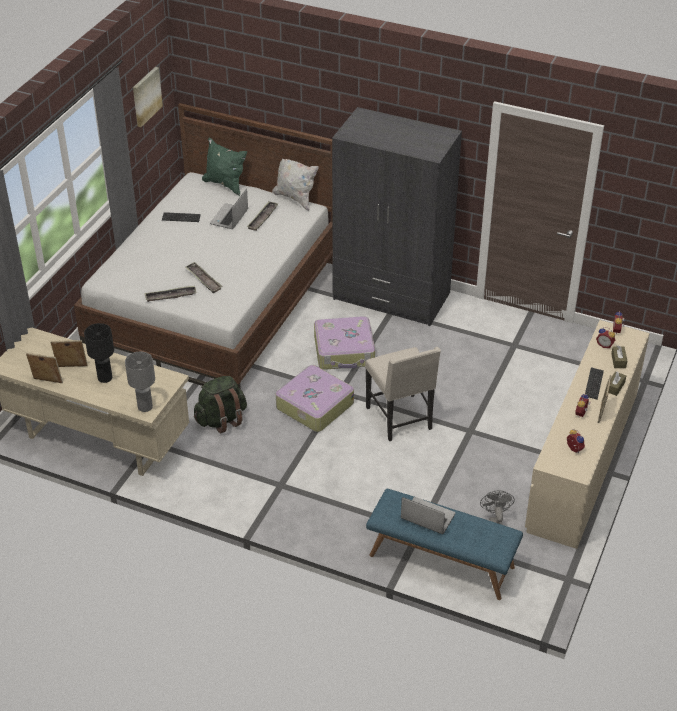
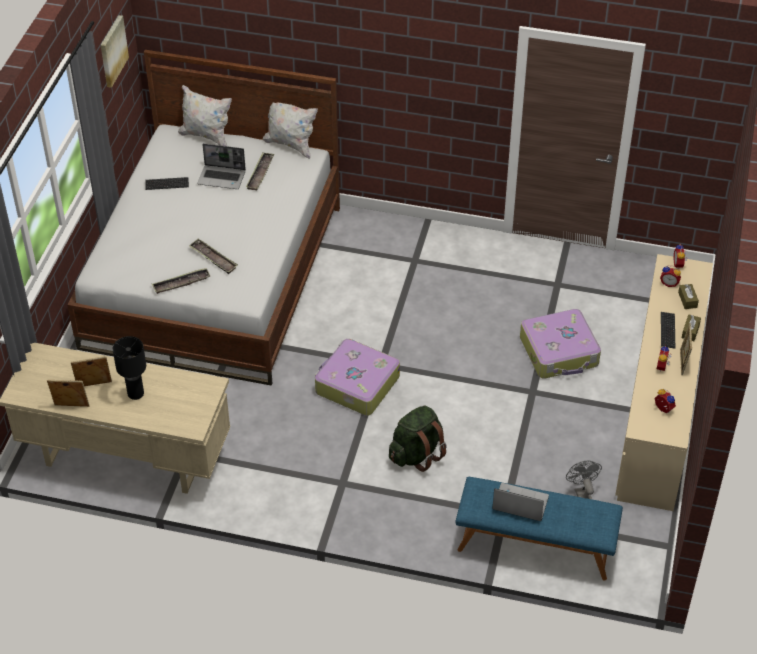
camera: 10 degrees left, 5 degrees up
grey table lamp [125,352,155,412] -> none
green backpack [194,376,247,434] -> green backpack moved to [389,406,447,472]
green pillow [202,137,247,196] -> white pillow [178,85,232,146]
laptop [210,189,248,229] -> laptop turned 90 degrees counterclockwise [197,144,246,189]
suitcase [314,316,375,370] -> suitcase moved to [520,309,601,379]
grey wardrobe [332,107,462,326] -> none
beige chair [365,347,441,441] -> none

